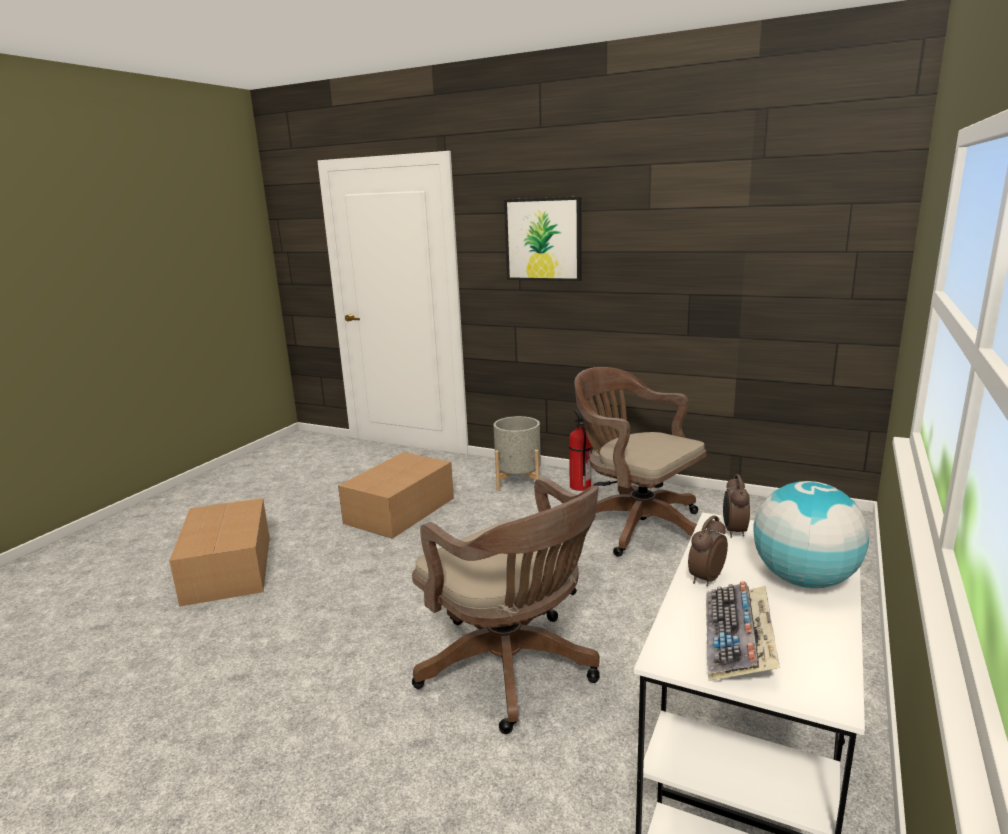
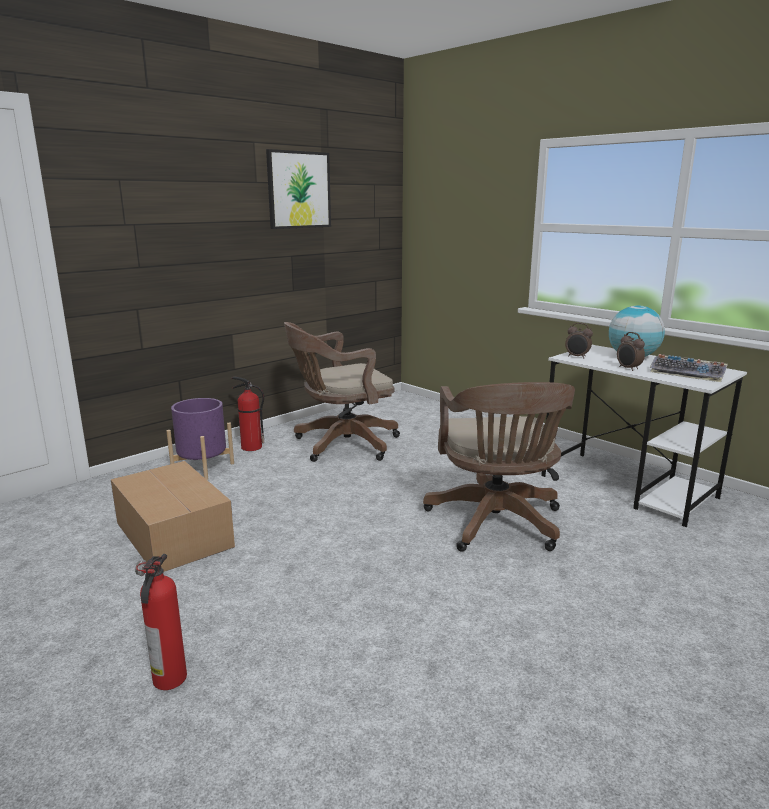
camera: 70 degrees left, 0 degrees up
cardboard box [169,498,270,607] -> fire extinguisher [135,554,187,690]
brown office chair [412,477,600,734] -> brown office chair turned 105 degrees clockwise [423,382,575,552]
grey planter [494,416,541,491] -> purple planter [166,398,234,480]
picture [504,197,582,281] -> picture moved to [266,149,331,229]

